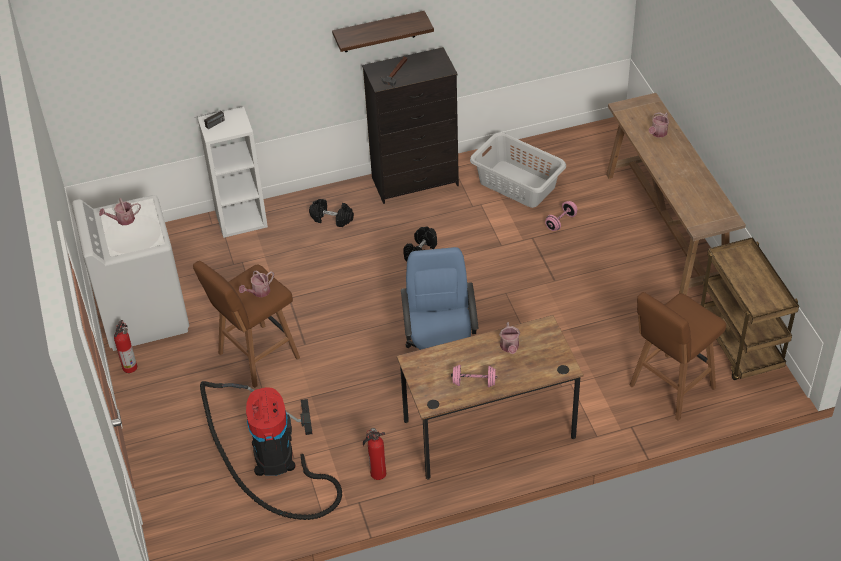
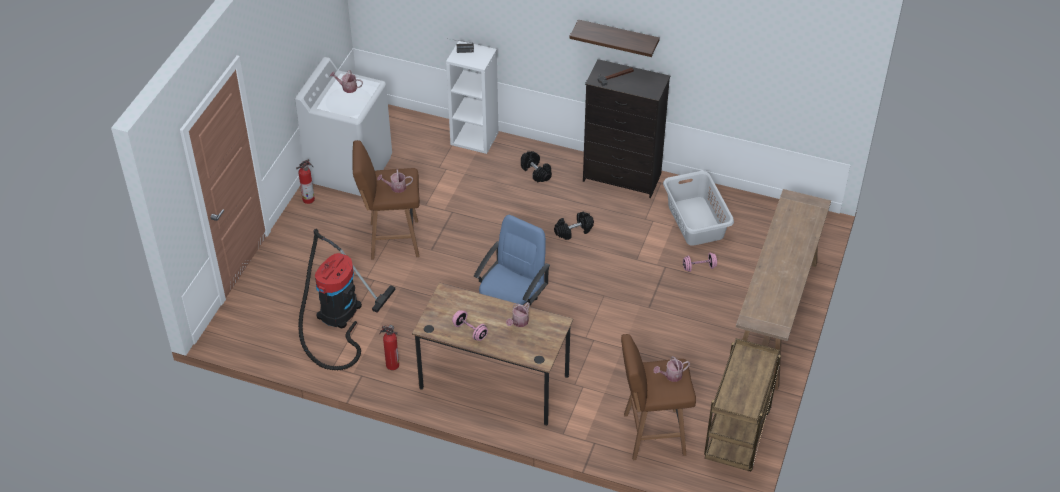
camera: 35 degrees right, 0 degrees up
watering can [649,112,669,138] -> watering can moved to [653,356,690,382]

